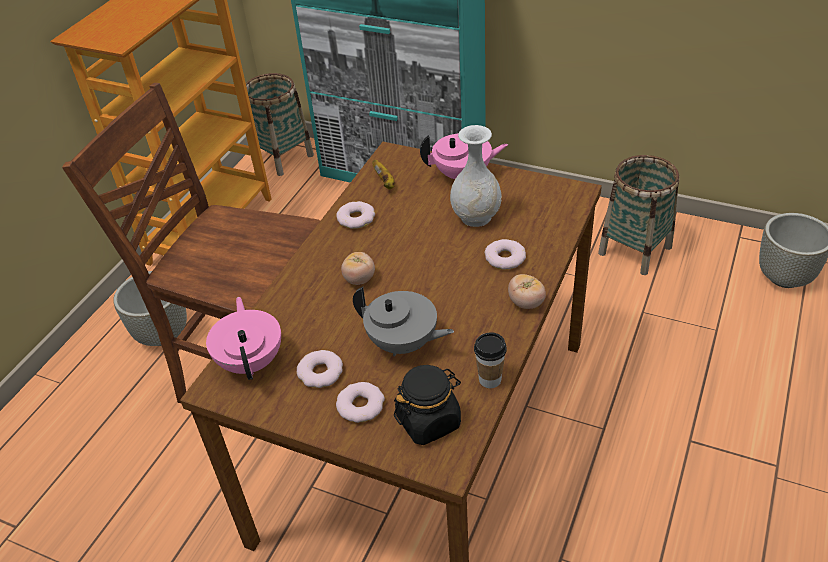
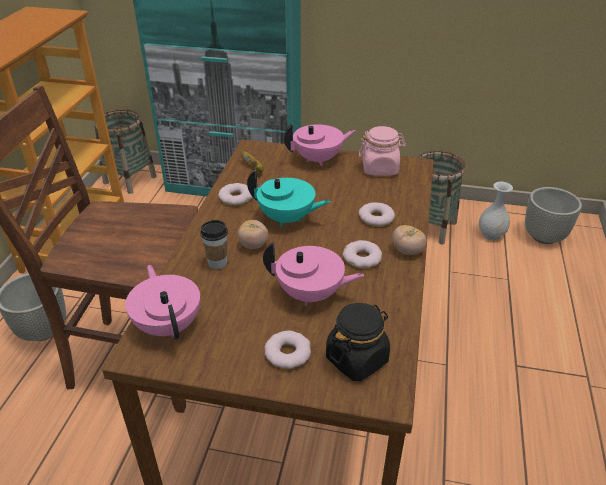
camera: 15 degrees left, 5 degrees down
donut [297,350,343,388] -> donut moved to [343,240,382,268]
grey teapot [353,287,454,357] -> pink teapot [263,242,364,306]
white vase [450,125,502,227] -> white vase moved to [479,181,513,240]
cup [474,332,507,388] -> cup moved to [200,220,228,269]
none -> turquoise teapot [247,169,330,227]
none -> pink jar [359,126,406,176]

